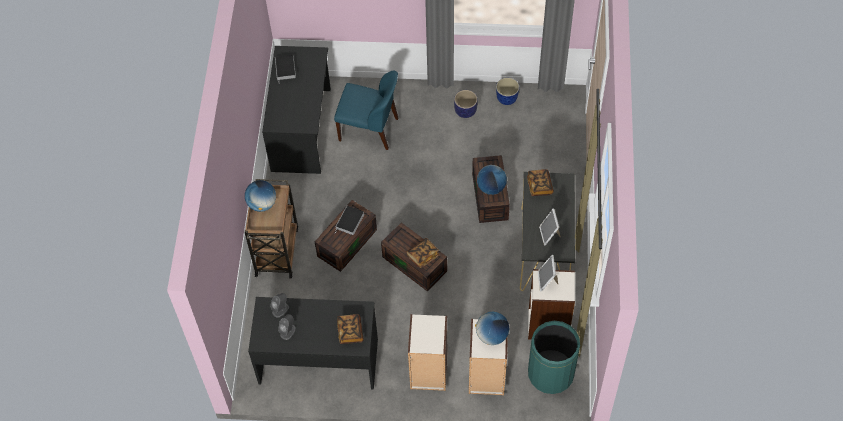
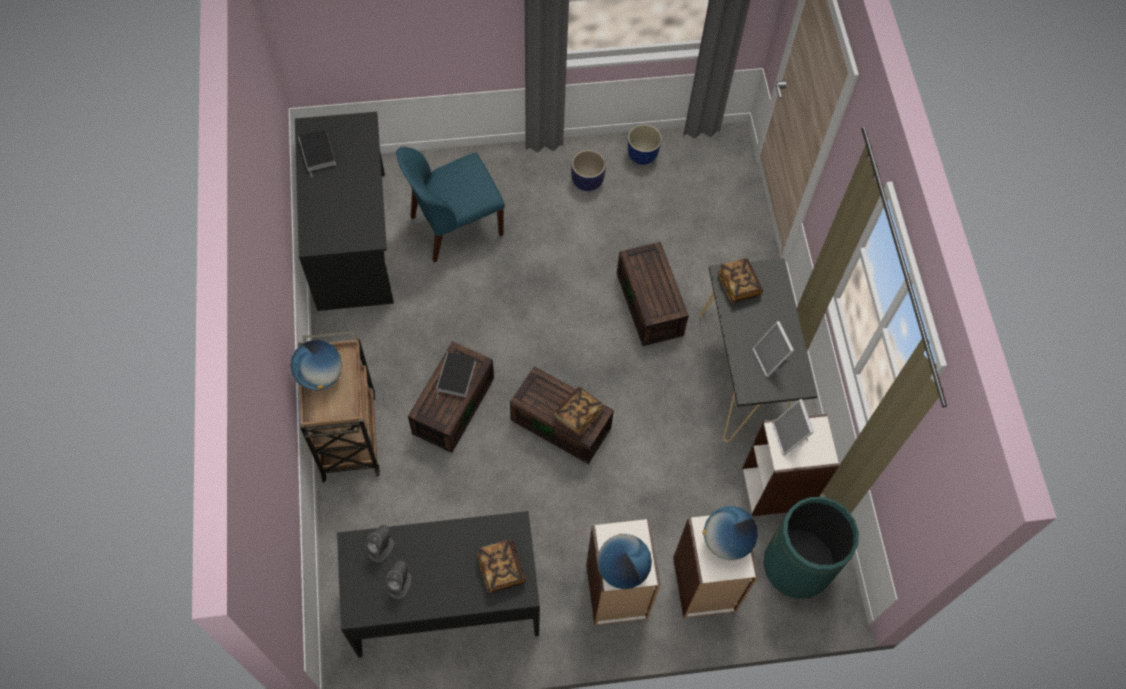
camera: 15 degrees left, 5 degrees up
blue chair [334,70,398,150] -> blue chair turned 150 degrees clockwise [396,147,505,263]
globe [477,165,507,195] -> globe moved to [597,533,652,589]

